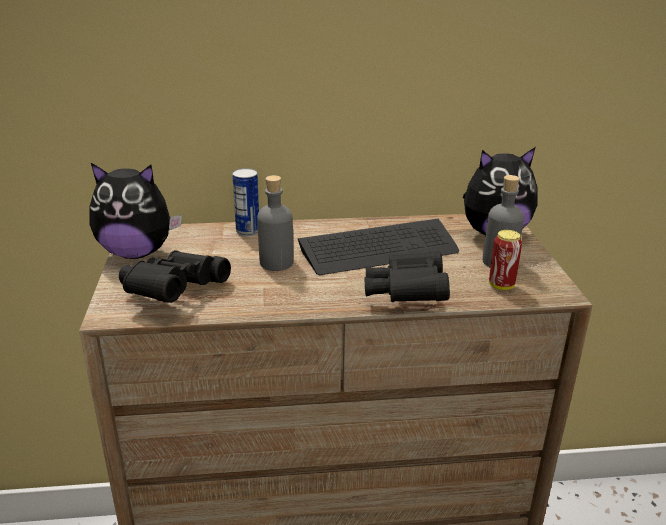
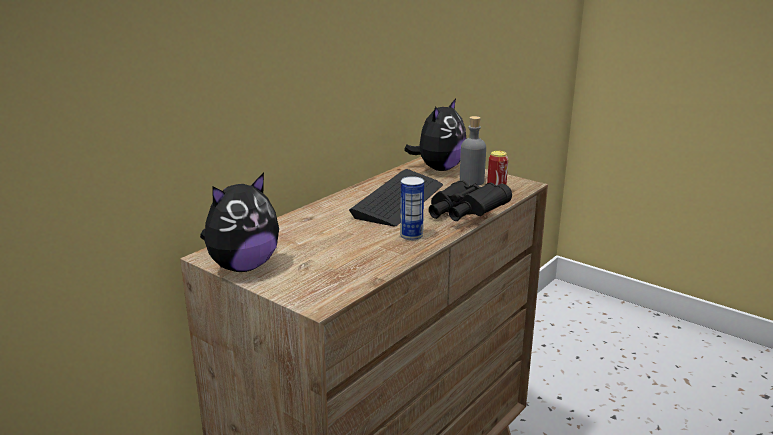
camera: 45 degrees left, 5 degrees down
black binoculars [119,250,231,303] -> none
can [232,168,259,236] -> can moved to [400,176,424,240]
grey bottle [257,175,294,271] -> none

